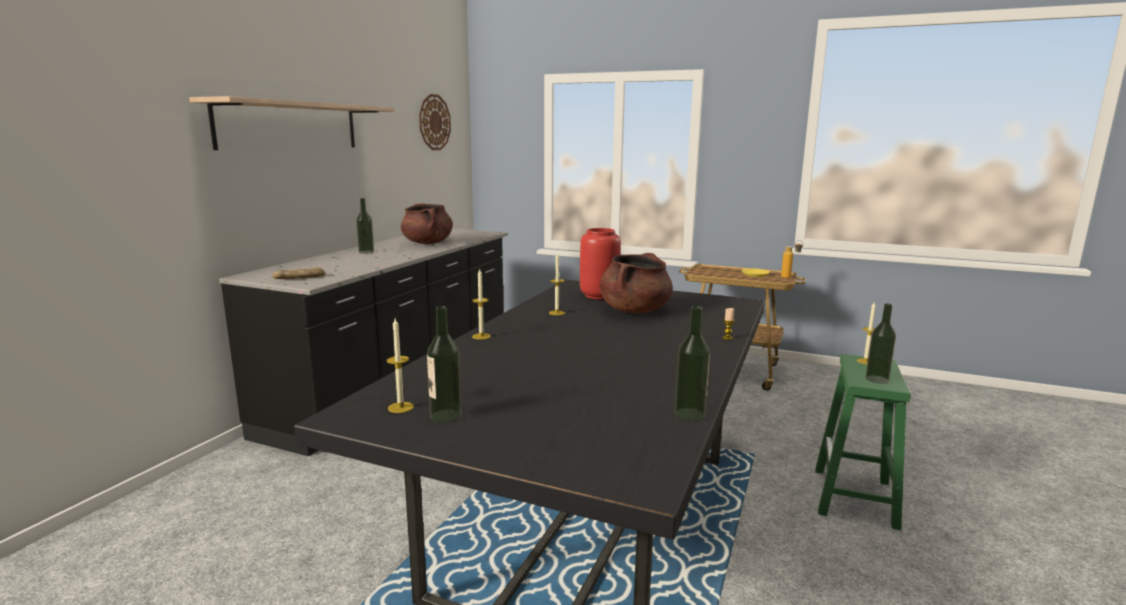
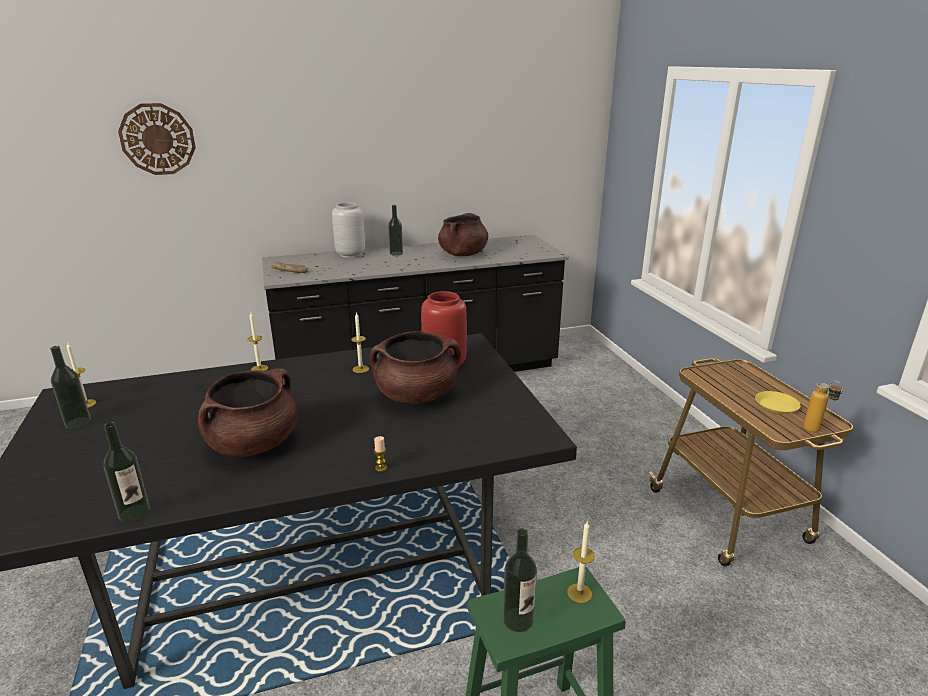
camera: 50 degrees right, 10 degrees up
shelf [189,96,394,150] -> none
wall clock [419,94,451,150] -> wall clock moved to [118,103,196,175]
none -> brown cooking pot [198,368,297,457]
none -> grey vase [332,202,365,258]

